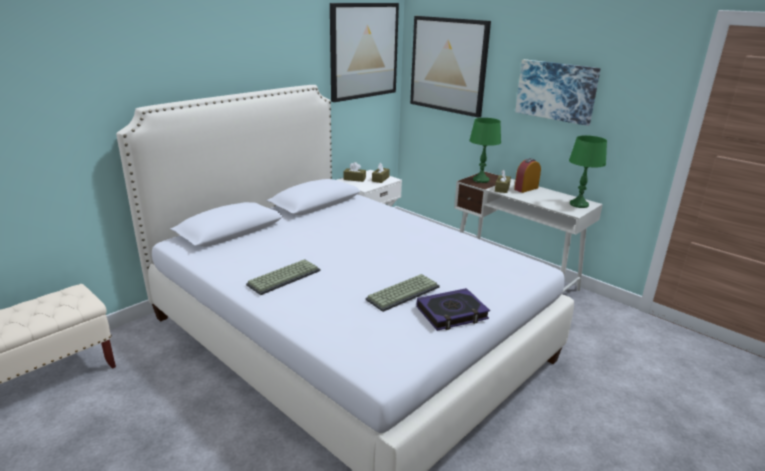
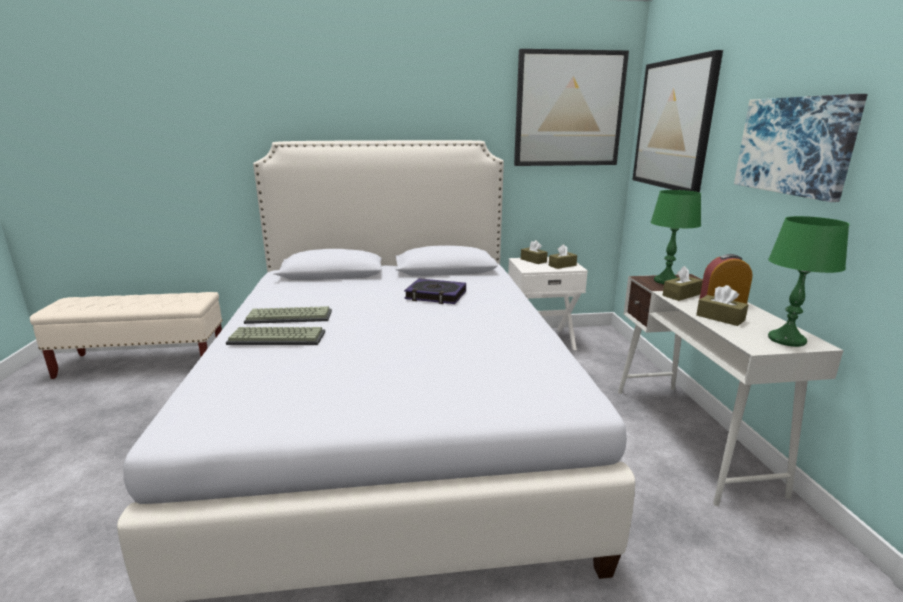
camera: 40 degrees right, 5 degrees down
keyboard [366,274,440,312] -> keyboard moved to [226,327,325,345]
book [417,288,490,331] -> book moved to [404,278,466,304]
none -> brown tissue box [696,285,748,326]

